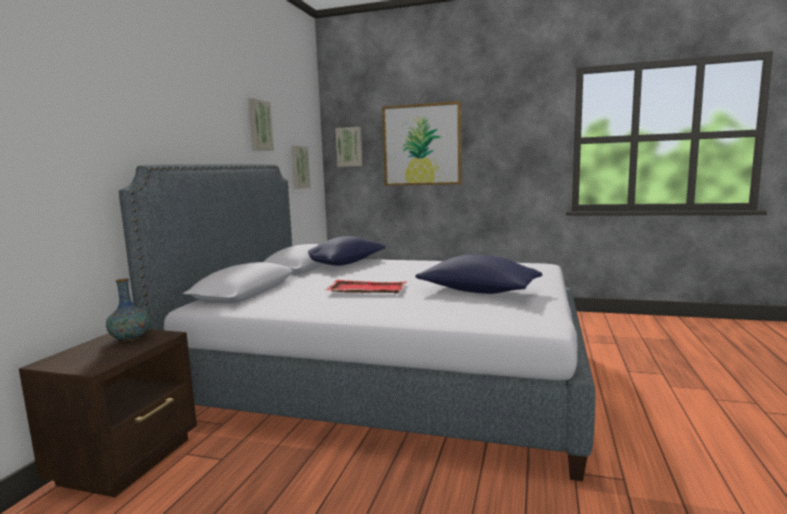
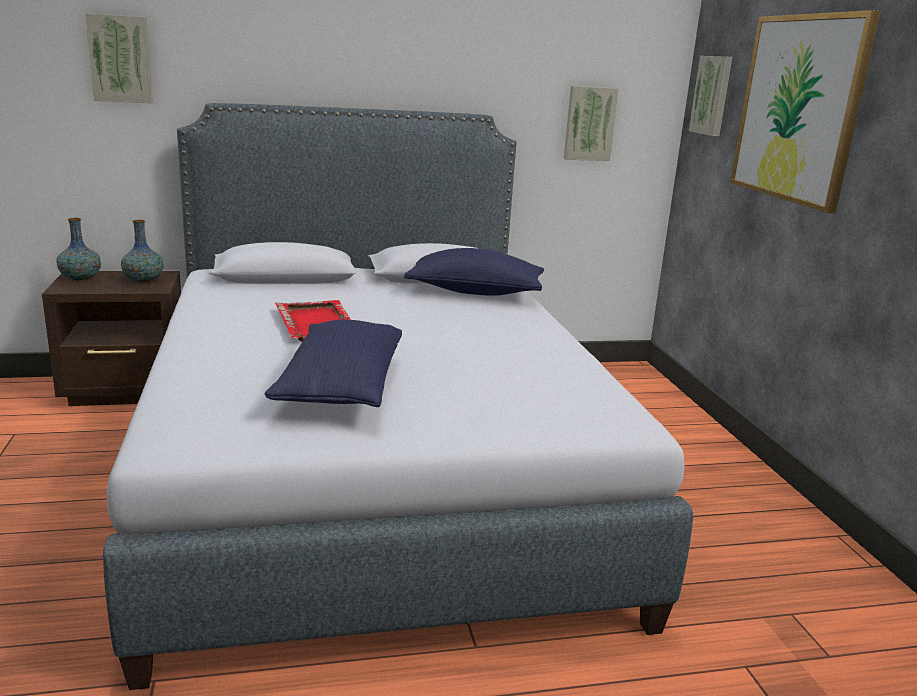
camera: 60 degrees right, 10 degrees up
picture [248,98,274,151] -> picture moved to [85,13,153,103]
none -> vase [56,218,101,281]

